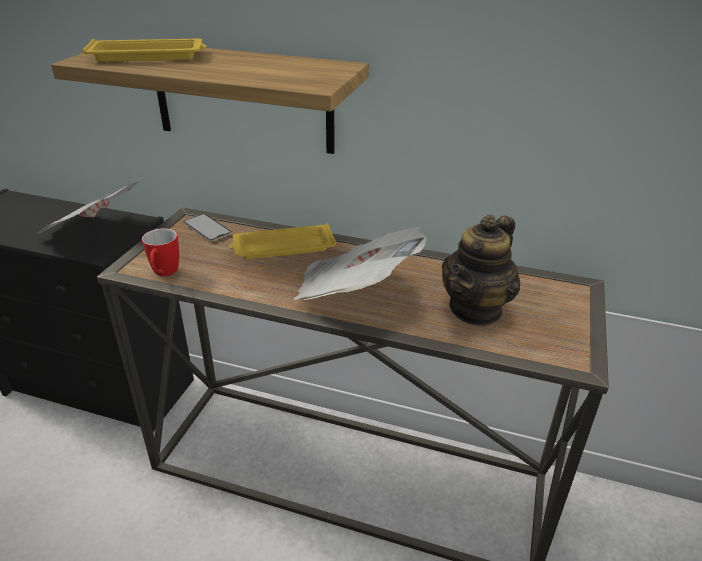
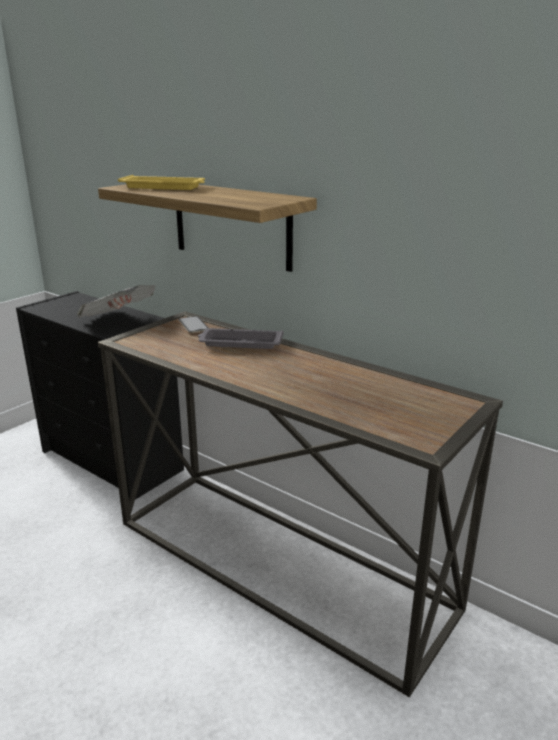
camera: 20 degrees right, 10 degrees down
mug [142,228,179,276] -> none
yellow tray [229,223,336,259] -> grey tray [198,328,284,349]
newspaper [293,227,427,301] -> none
teapot [442,214,520,326] -> none

